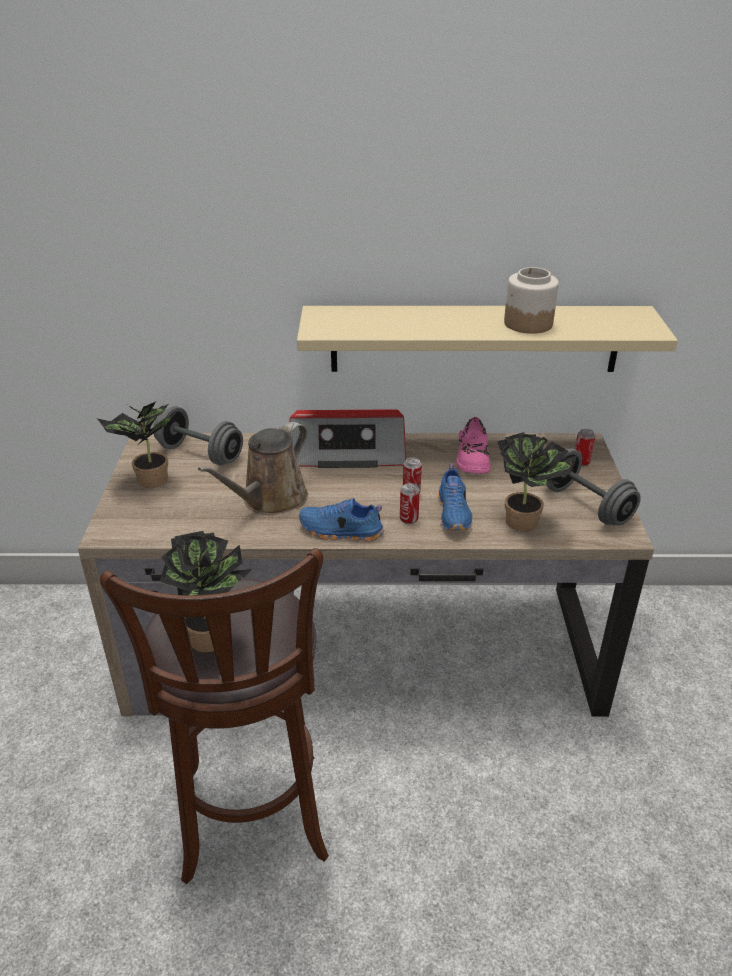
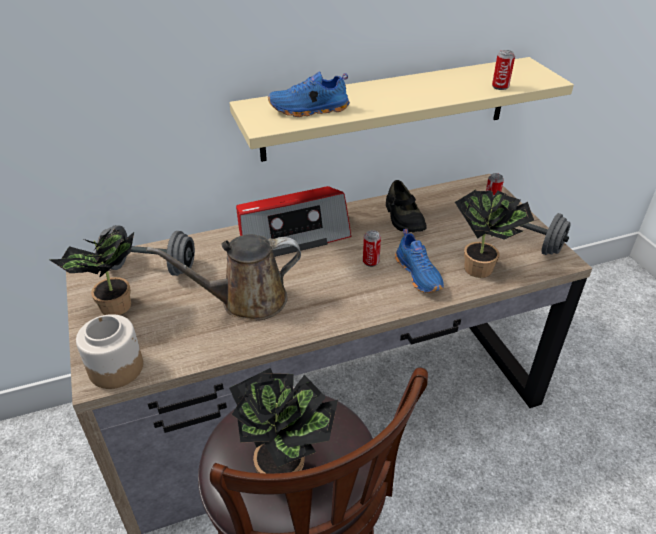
camera: 20 degrees left, 5 degrees up
brown watering can [198,422,308,515] -> brown watering can turned 60 degrees clockwise [147,234,301,321]
blue shoe [299,498,384,542] -> blue shoe moved to [268,71,350,117]
can [400,483,420,524] -> can moved to [492,50,515,90]
pink shoe [456,417,491,474] -> black shoe [386,180,427,233]
jar [504,267,559,334] -> jar moved to [76,314,143,389]

